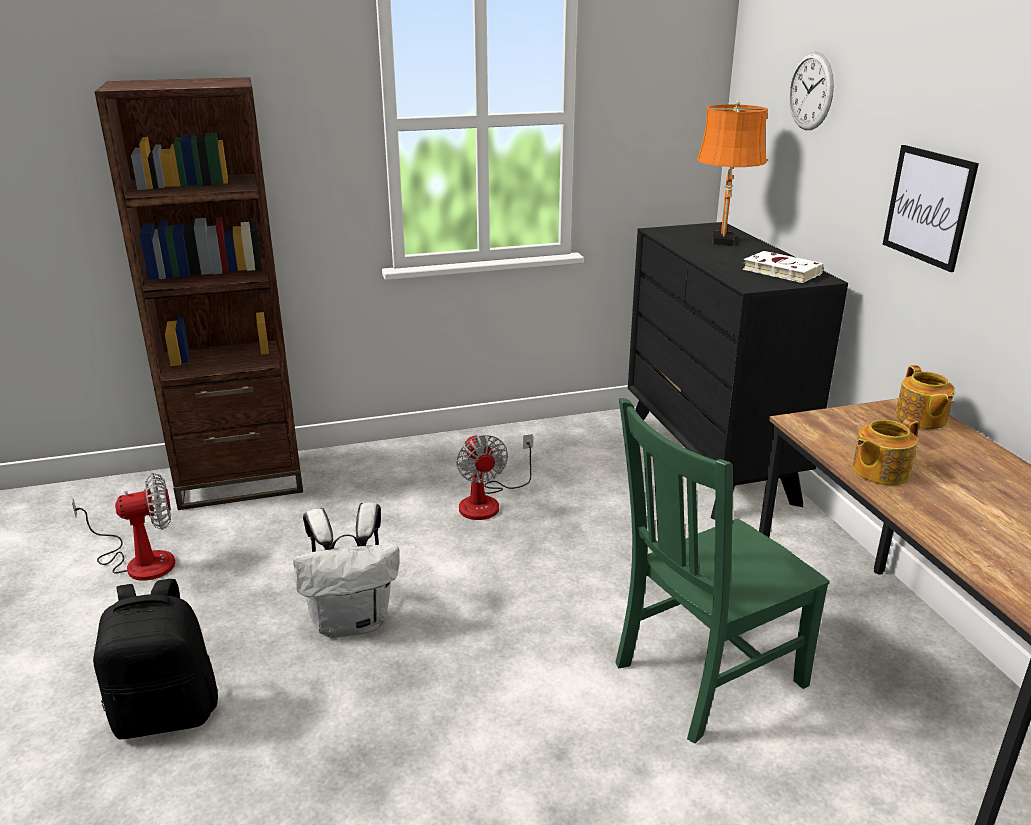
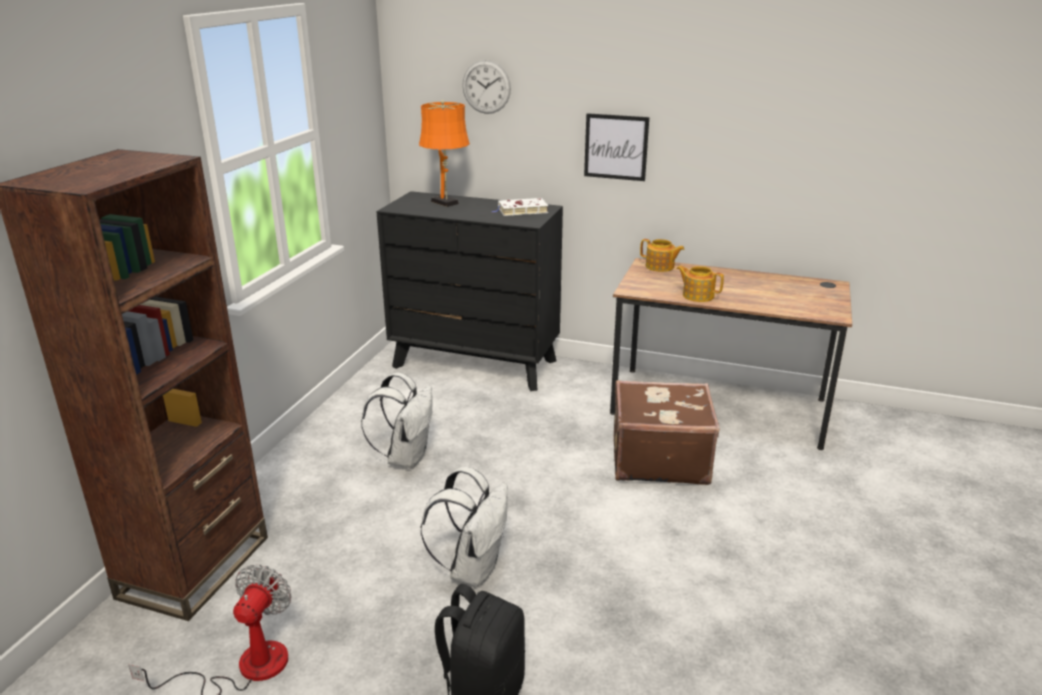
camera: 55 degrees left, 0 degrees up
fan [456,434,533,520] -> white backpack [361,373,432,469]
green chair [615,398,830,744] -> brown suitcase [613,380,720,485]
teapot [852,418,919,485] -> teapot turned 120 degrees clockwise [676,265,724,302]

